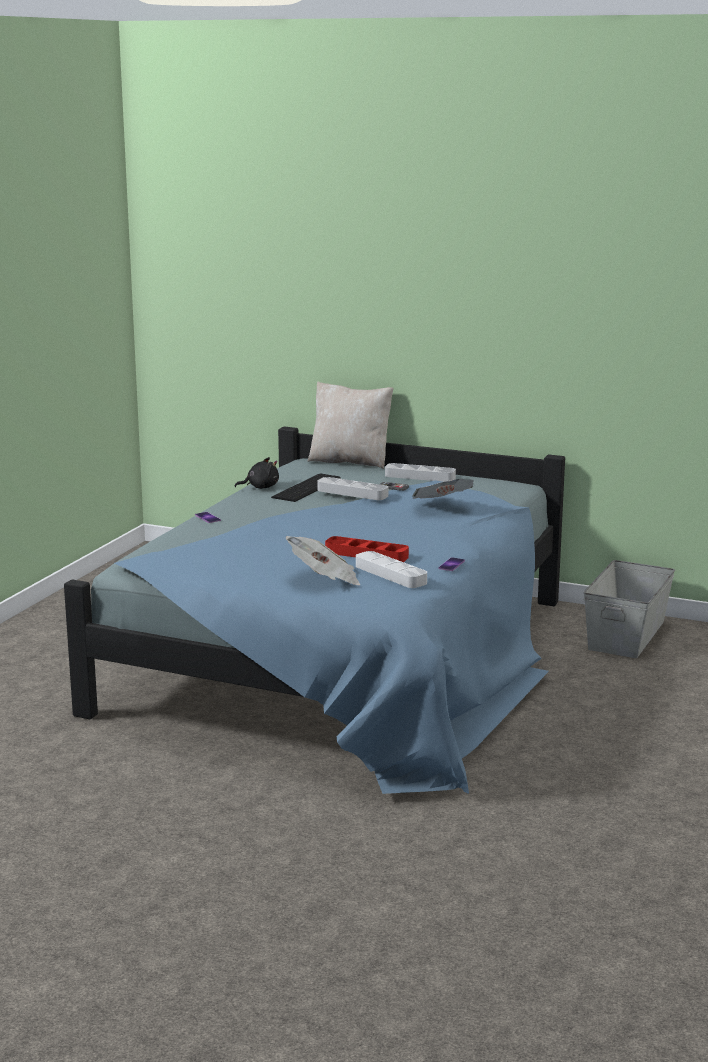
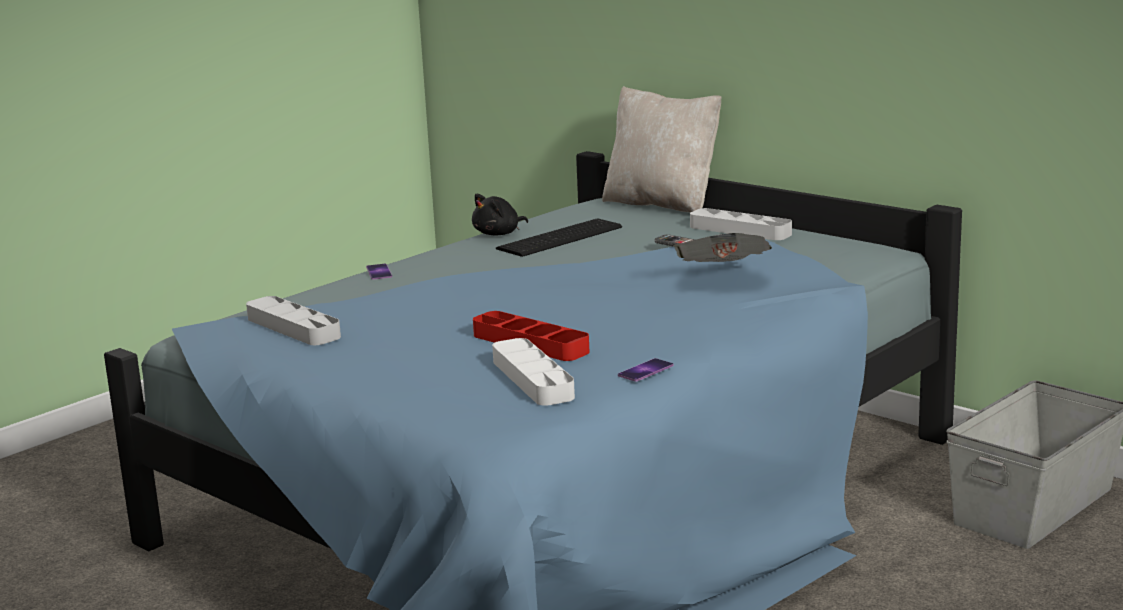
camera: 20 degrees right, 0 degrees up
black plush toy [235,457,279,489] -> black plush toy turned 135 degrees clockwise [472,193,528,235]
newspaper [286,536,360,585] -> none
grey tray [317,477,388,500] -> grey tray moved to [246,296,341,345]

